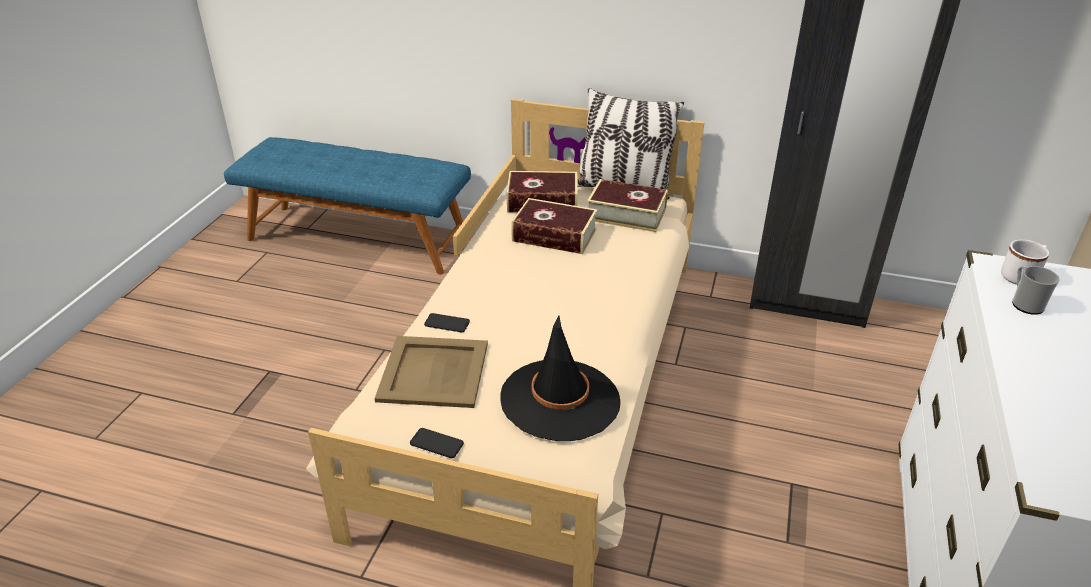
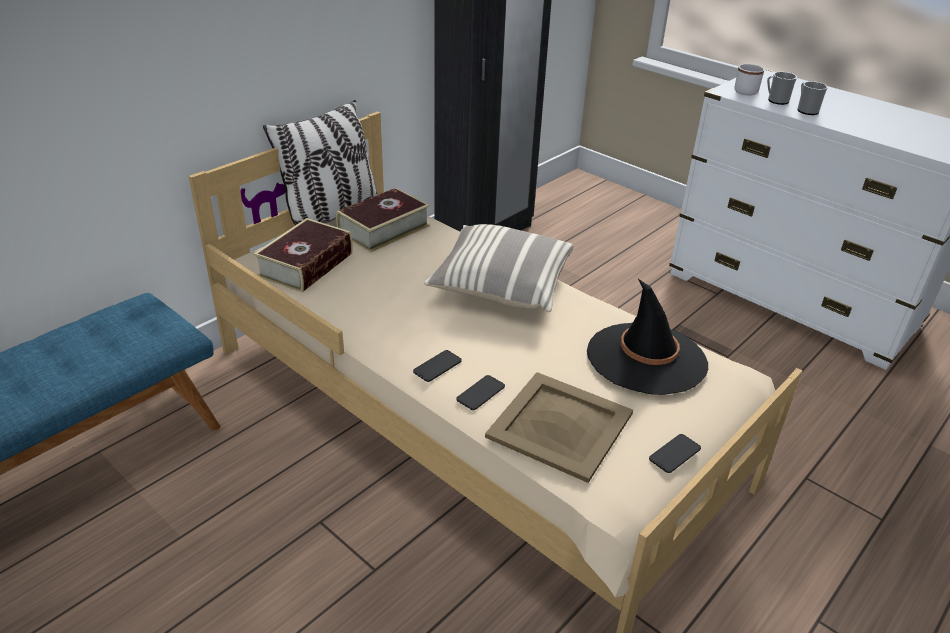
camera: 65 degrees left, 0 degrees up
book [511,198,597,254] -> none
none -> phone [413,350,462,382]
none -> pillow [424,224,574,312]
none -> mug [797,81,828,115]

